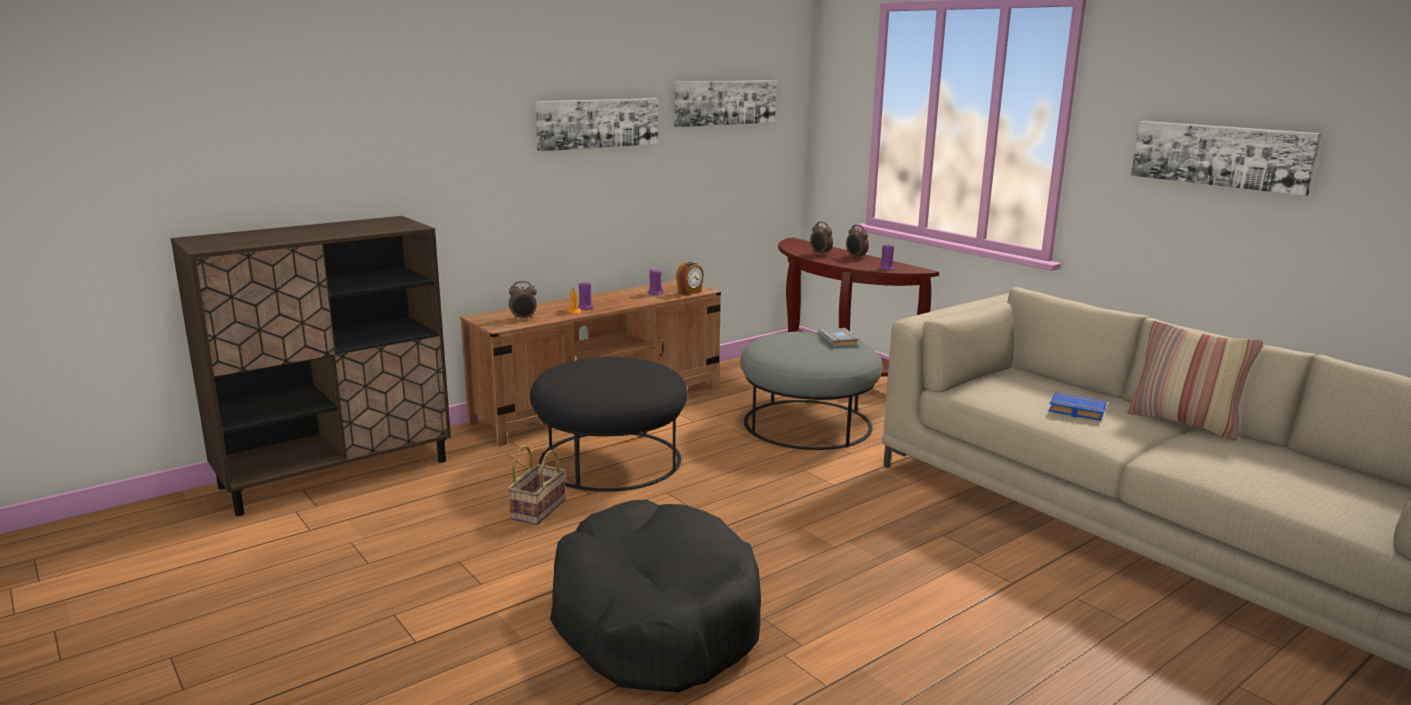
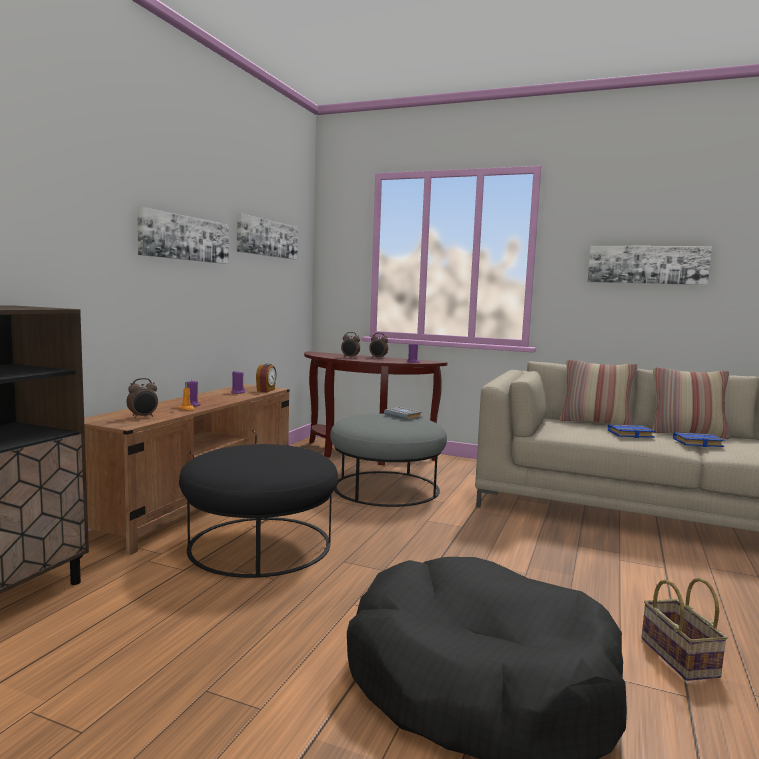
camera: 30 degrees left, 10 degrees down
basket [508,445,566,525] -> basket moved to [641,578,728,681]
none -> pillow [560,359,637,425]
none -> blue book [673,432,725,447]

